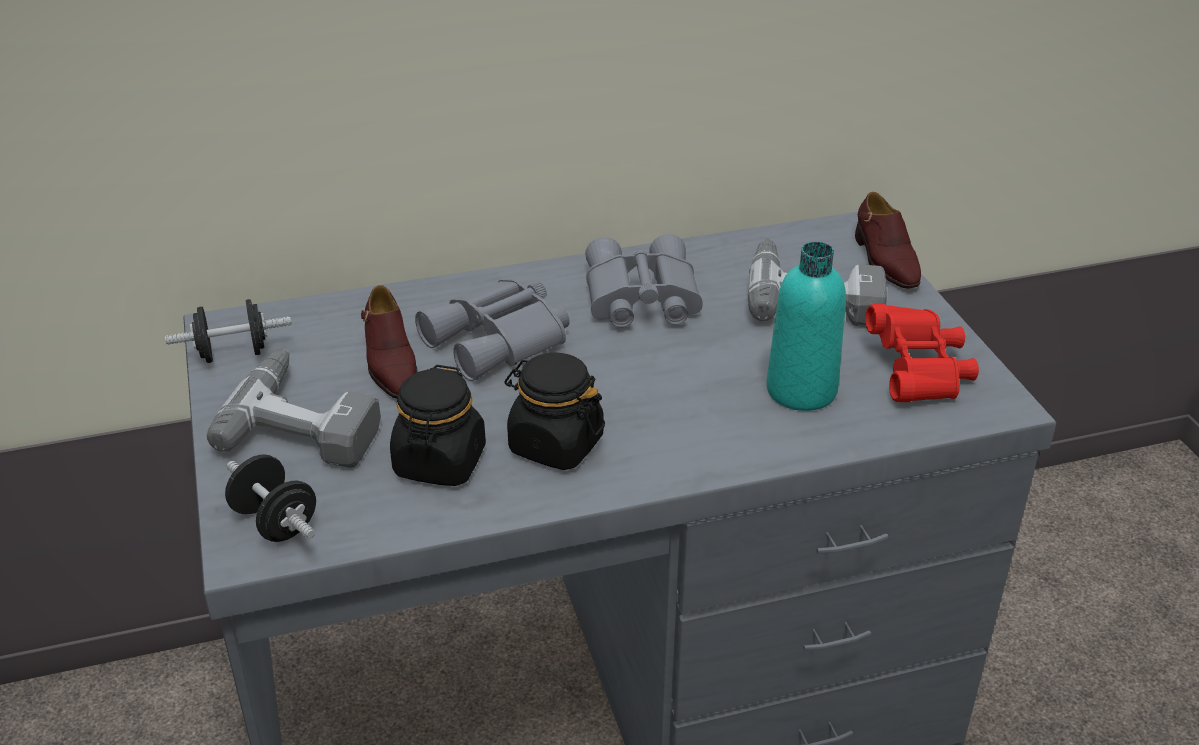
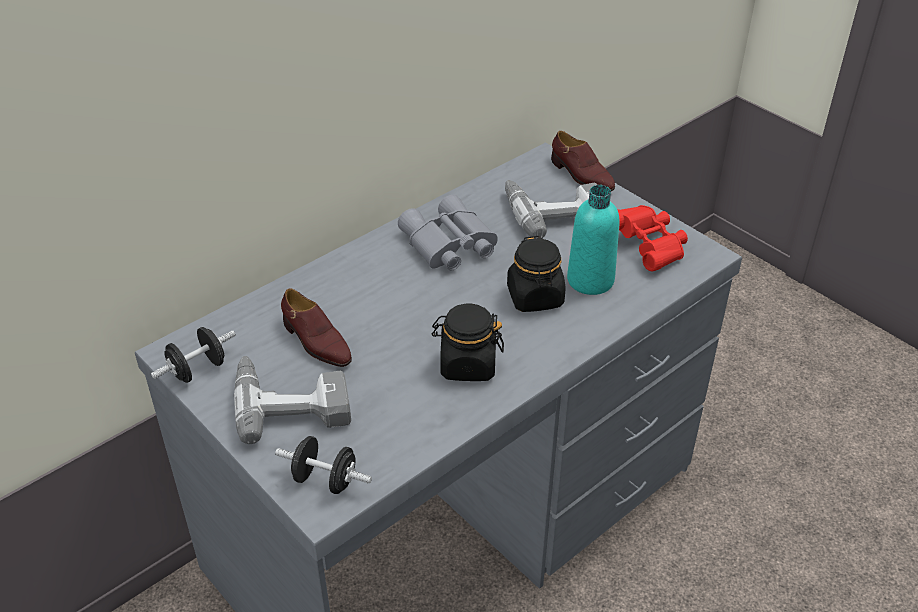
camera: 25 degrees left, 5 degrees up
black jar [390,365,486,486] -> black jar moved to [507,236,565,312]
grey binoculars [415,279,570,381] -> none

